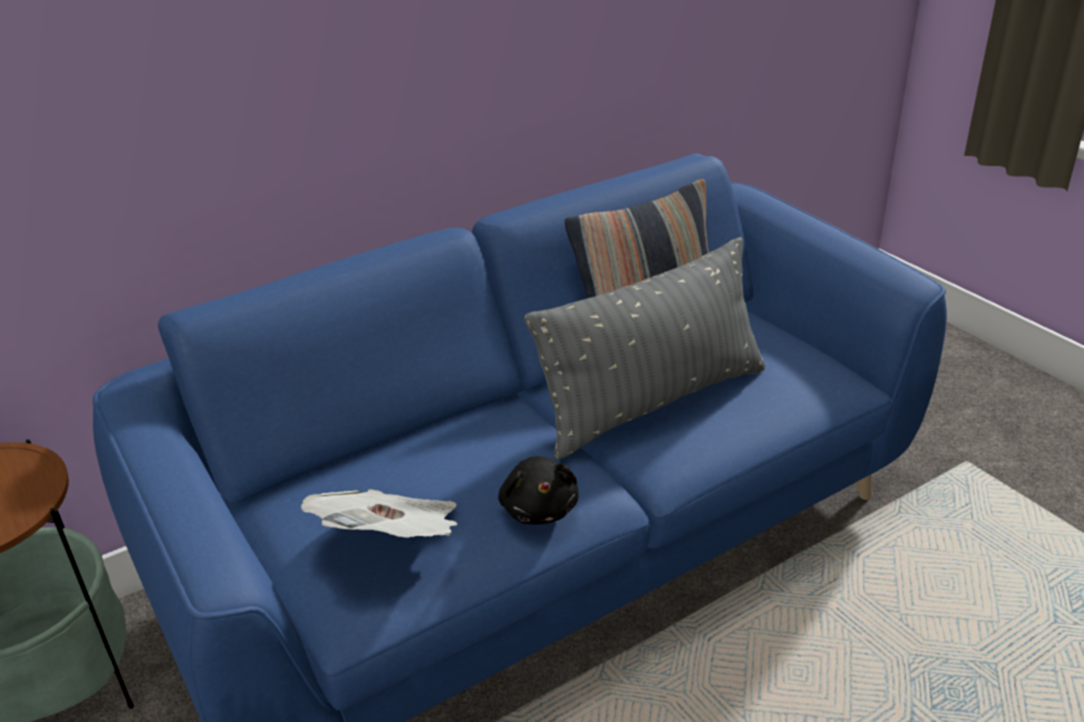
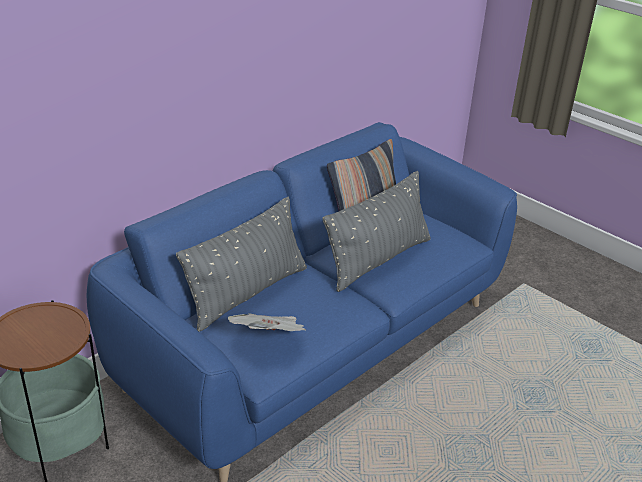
camera: 15 degrees left, 0 degrees up
black plush toy [498,456,578,525] -> none
none -> grey pillow [176,197,307,332]

